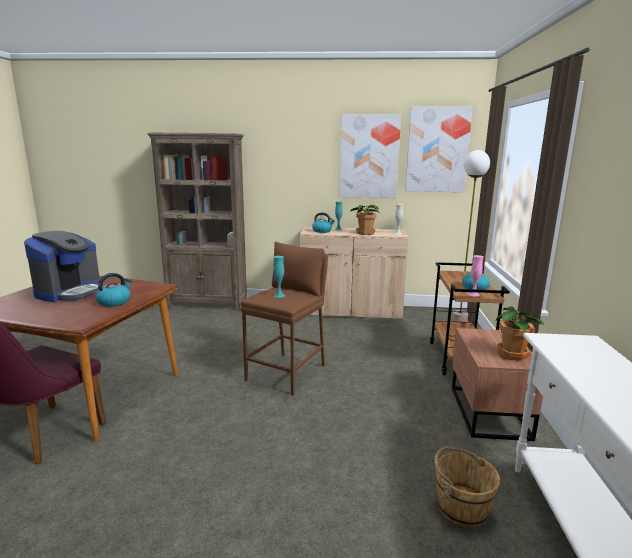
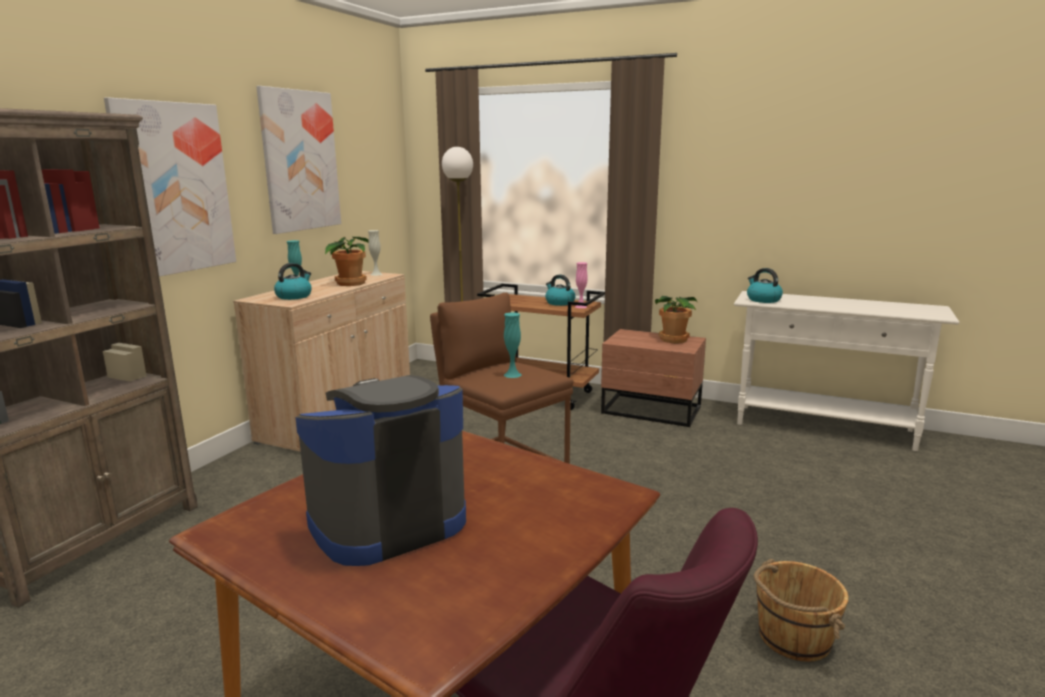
camera: 70 degrees left, 0 degrees up
coffee machine [24,231,103,302] -> coffee machine turned 75 degrees counterclockwise [295,375,466,566]
kettle [96,273,132,307] -> kettle moved to [747,268,783,303]
picture [405,107,473,192] -> picture moved to [104,97,236,277]
brown bucket [434,446,500,527] -> brown bucket moved to [754,559,849,662]

